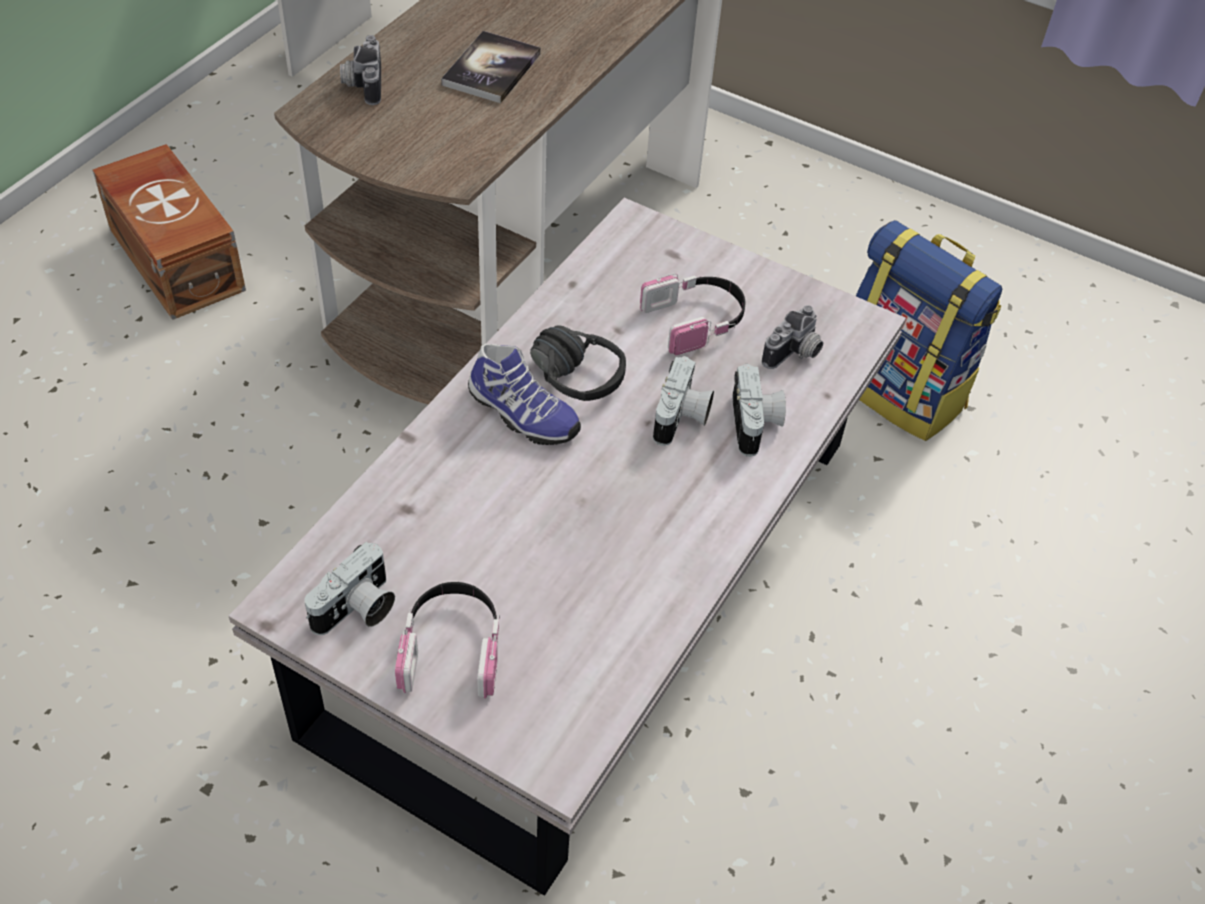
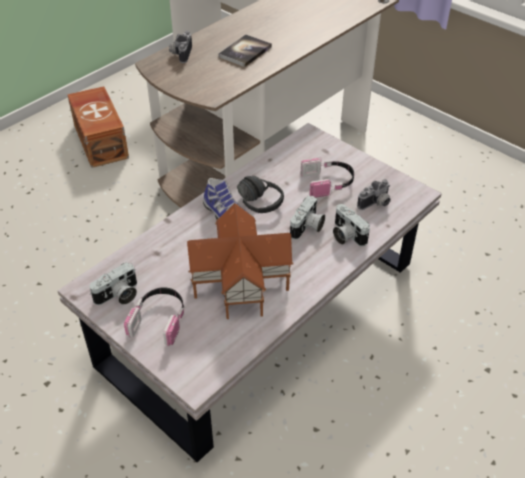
camera: 15 degrees right, 5 degrees down
camera [732,364,786,457] -> camera turned 135 degrees clockwise [333,204,370,247]
backpack [856,220,1002,441] -> none
none -> toy house [187,203,294,319]

